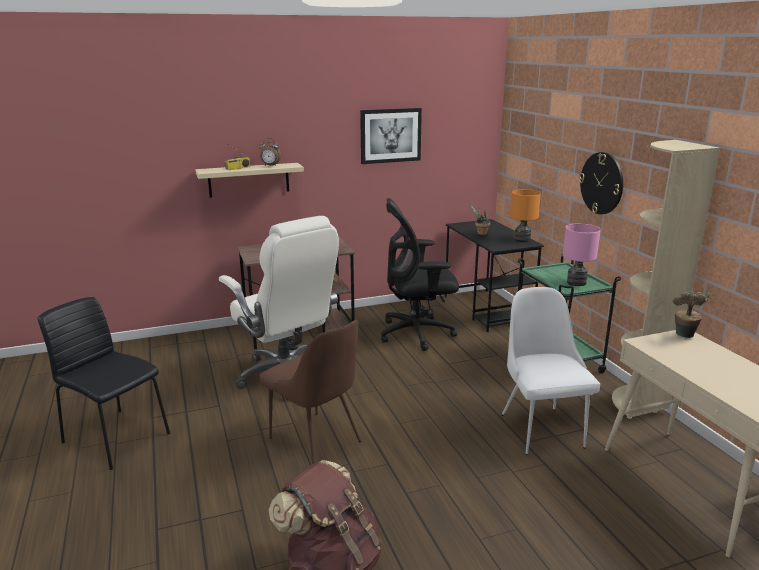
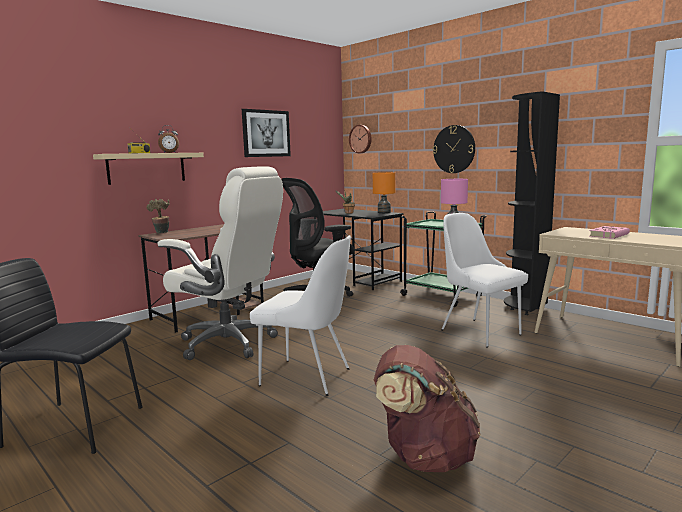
camera: 25 degrees left, 10 degrees down
brown chair [259,320,361,464] -> white chair [250,235,351,396]
beige bookcase [612,140,720,419] -> black bookcase [504,91,560,315]
potted plant [673,291,710,338] -> potted plant moved to [147,199,169,233]
none -> wall clock [349,125,372,153]
none -> pink book [589,226,630,239]

